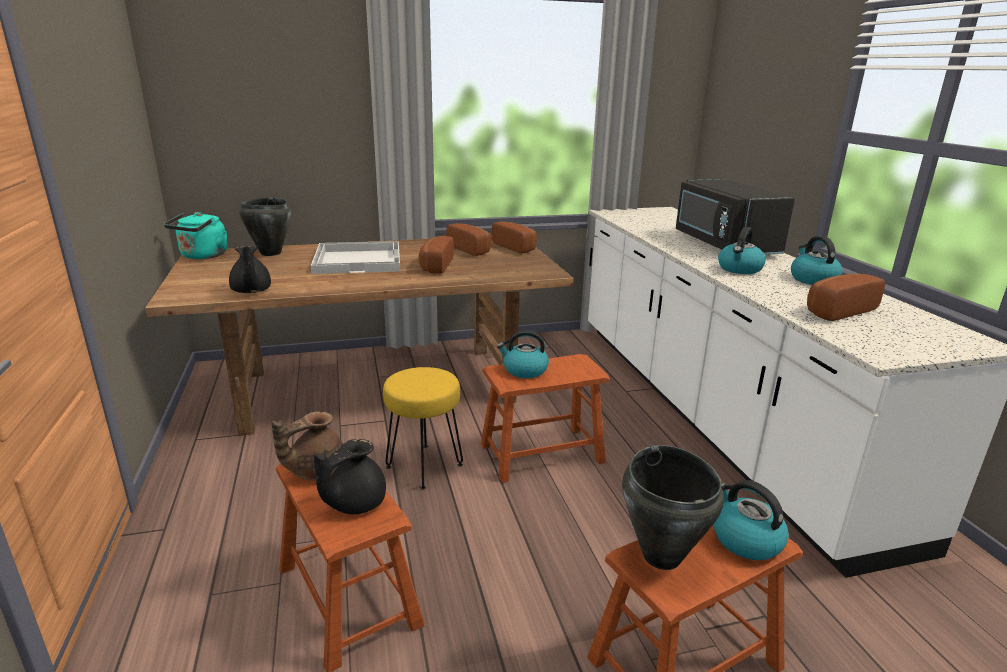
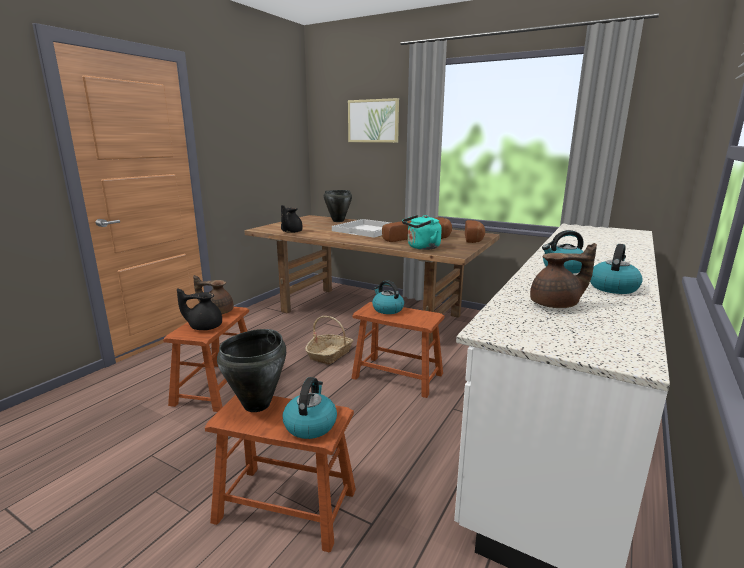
camera: 45 degrees right, 5 degrees down
turquoise kettle [164,212,227,259] -> turquoise kettle moved to [402,215,442,250]
yellow stool [383,367,463,490] -> basket [305,316,353,365]
black microwave [676,179,795,255] -> none
bread [807,274,885,321] -> brown teapot [530,243,597,308]
none -> picture [348,98,399,143]

